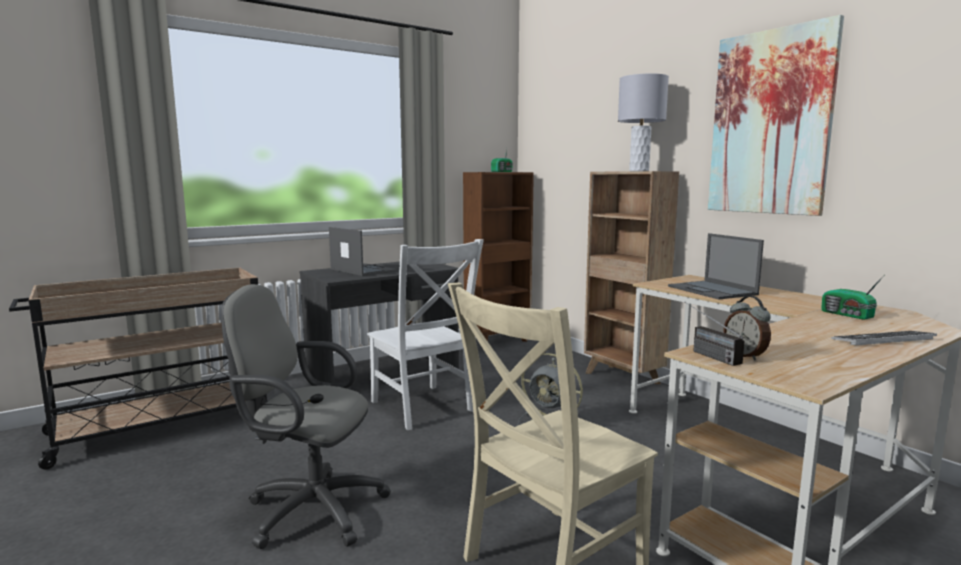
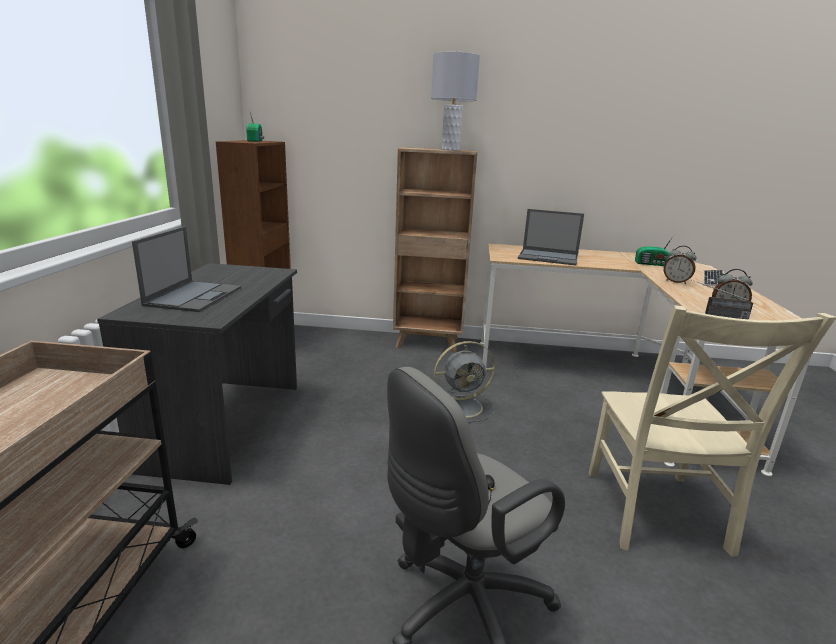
camera: 50 degrees left, 10 degrees up
laptop [329,227,397,276] -> laptop turned 105 degrees clockwise [132,226,241,312]
white chair [367,239,484,430] -> none
picture [708,15,844,216] -> none
none -> alarm clock [664,246,696,284]

